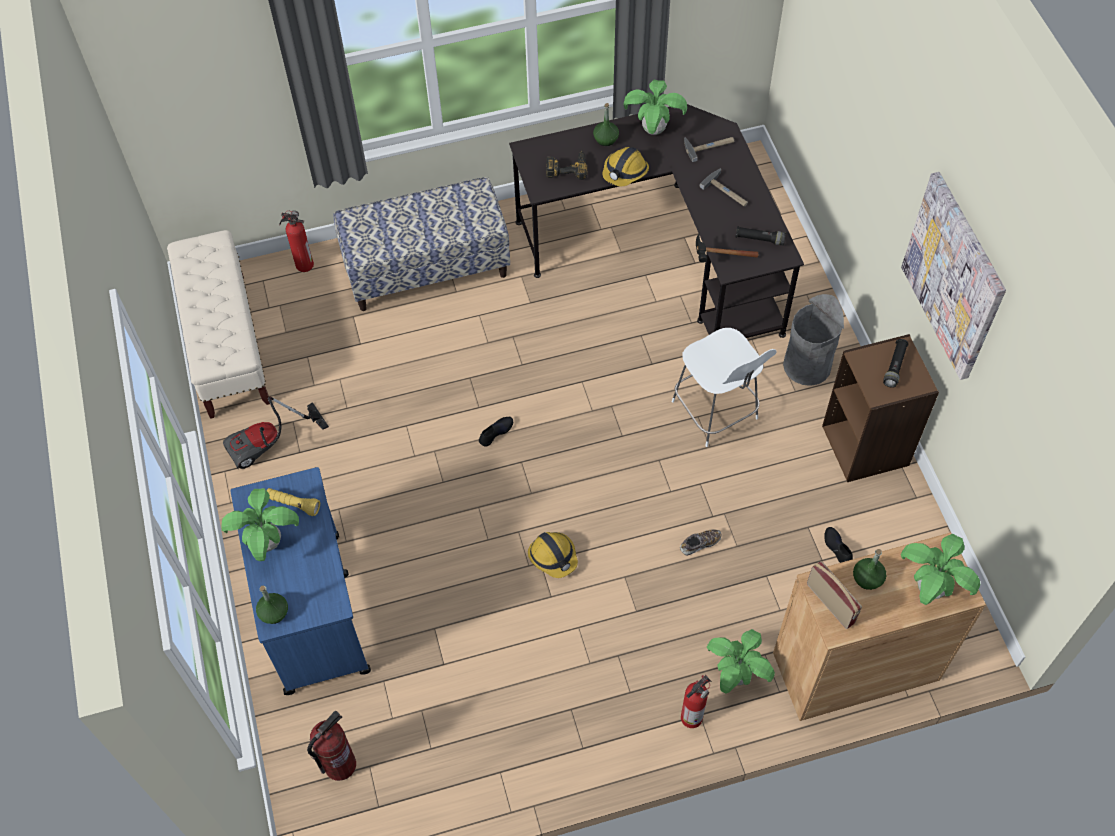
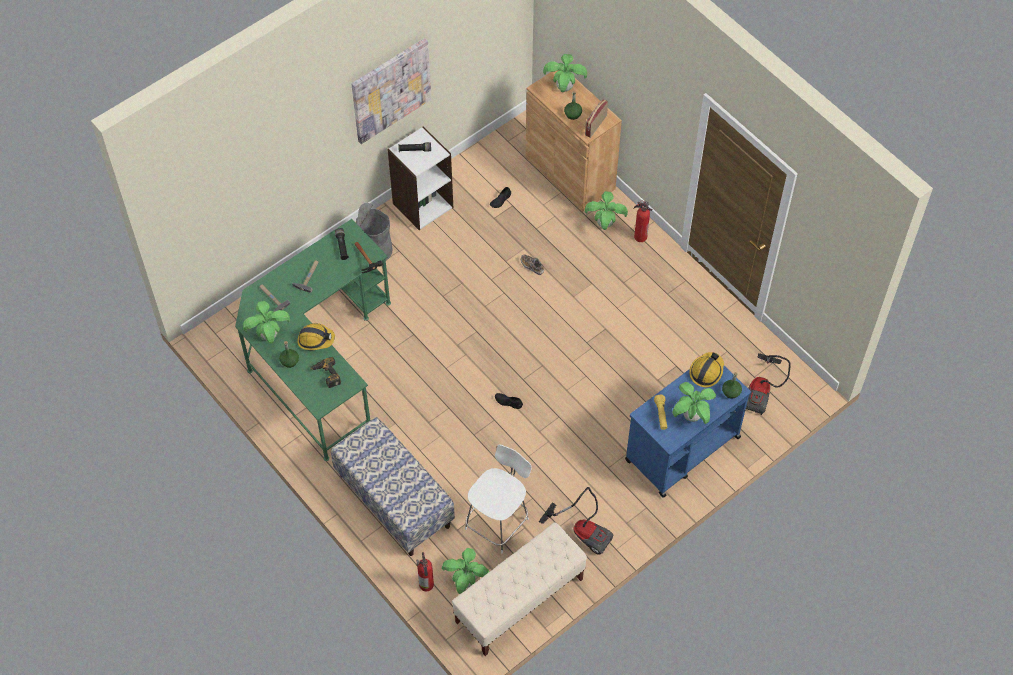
camera: 115 degrees left, 0 degrees up
fire extinguisher [307,711,356,781] -> vacuum cleaner [746,353,791,415]
black desk [509,104,804,338] -> green desk [235,219,391,461]
hard hat [528,532,578,578] -> hard hat moved to [689,352,724,387]
white chair [672,328,777,447] -> white chair moved to [465,444,532,553]
brown bookcase [822,334,939,482] -> white bookcase [387,126,453,230]
none -> potted plant [442,548,489,594]

